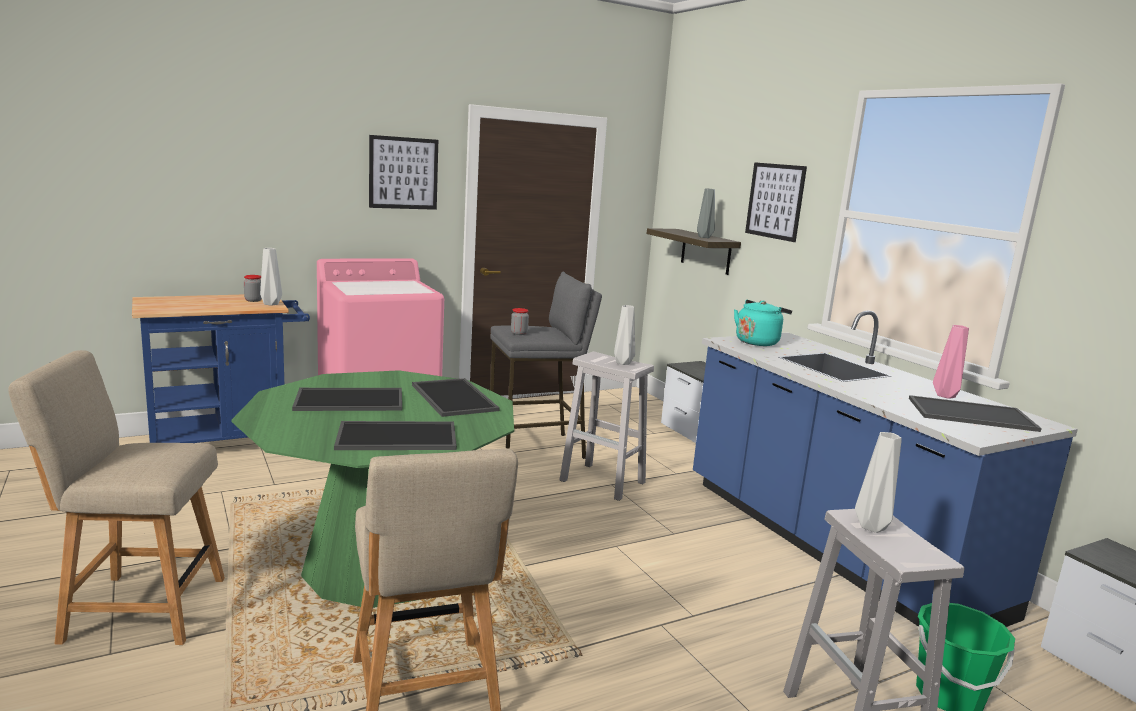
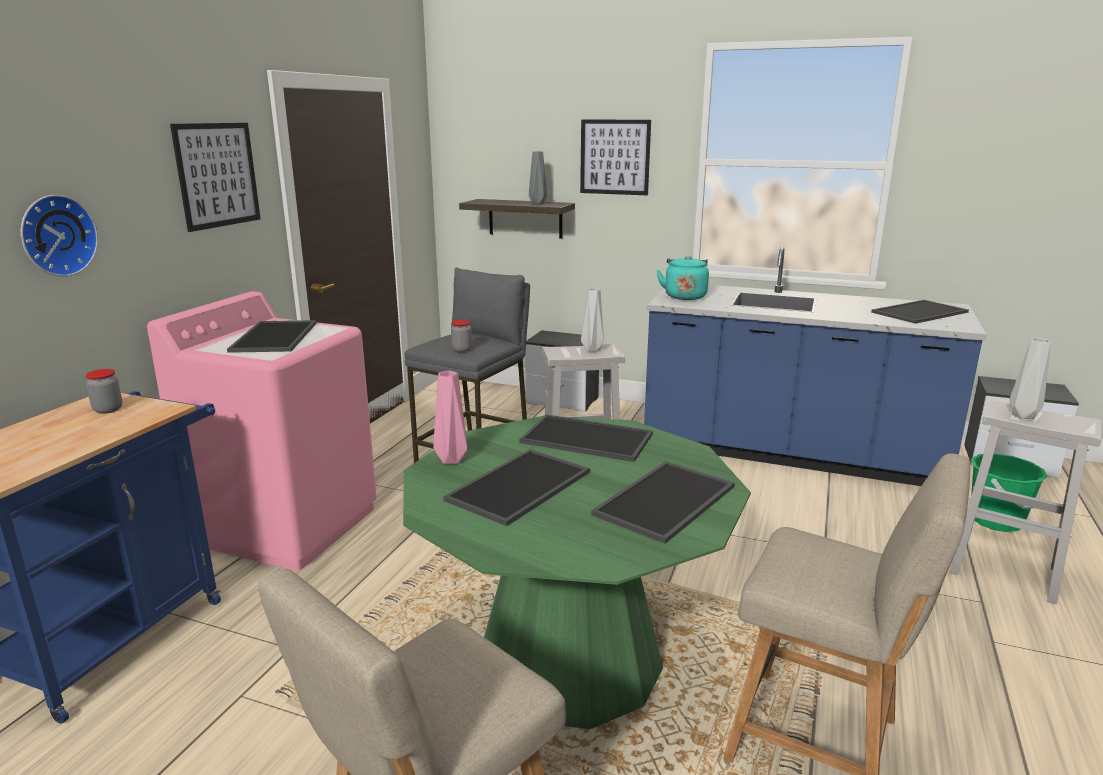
camera: 40 degrees left, 5 degrees up
grey vase [260,248,282,306] -> none
pink vase [933,325,969,399] -> pink vase moved to [433,371,467,464]
none -> wall clock [21,195,98,277]
none -> tray [227,320,317,353]

